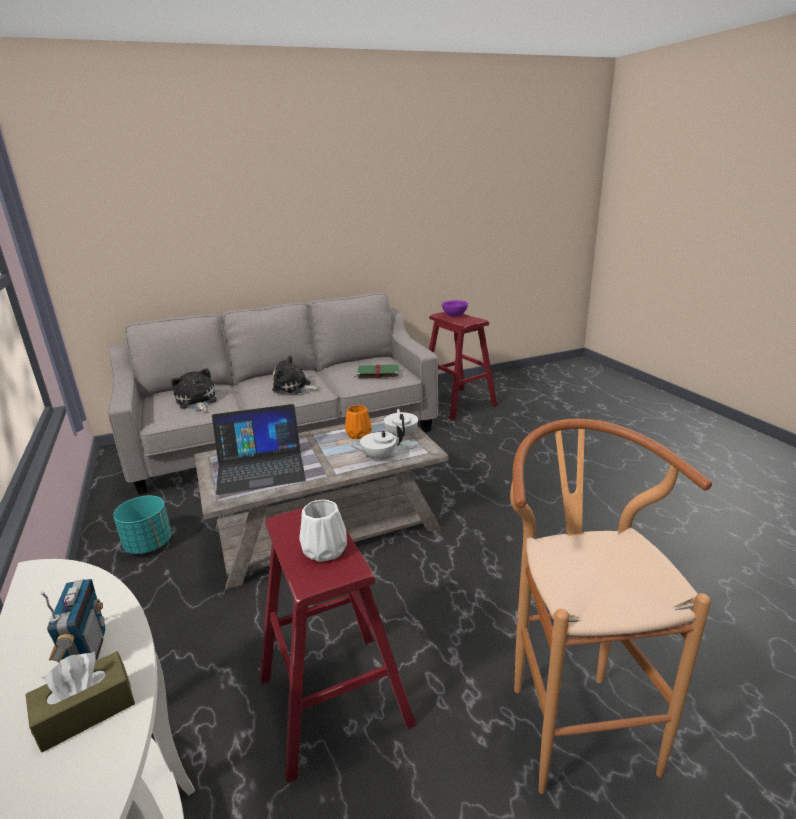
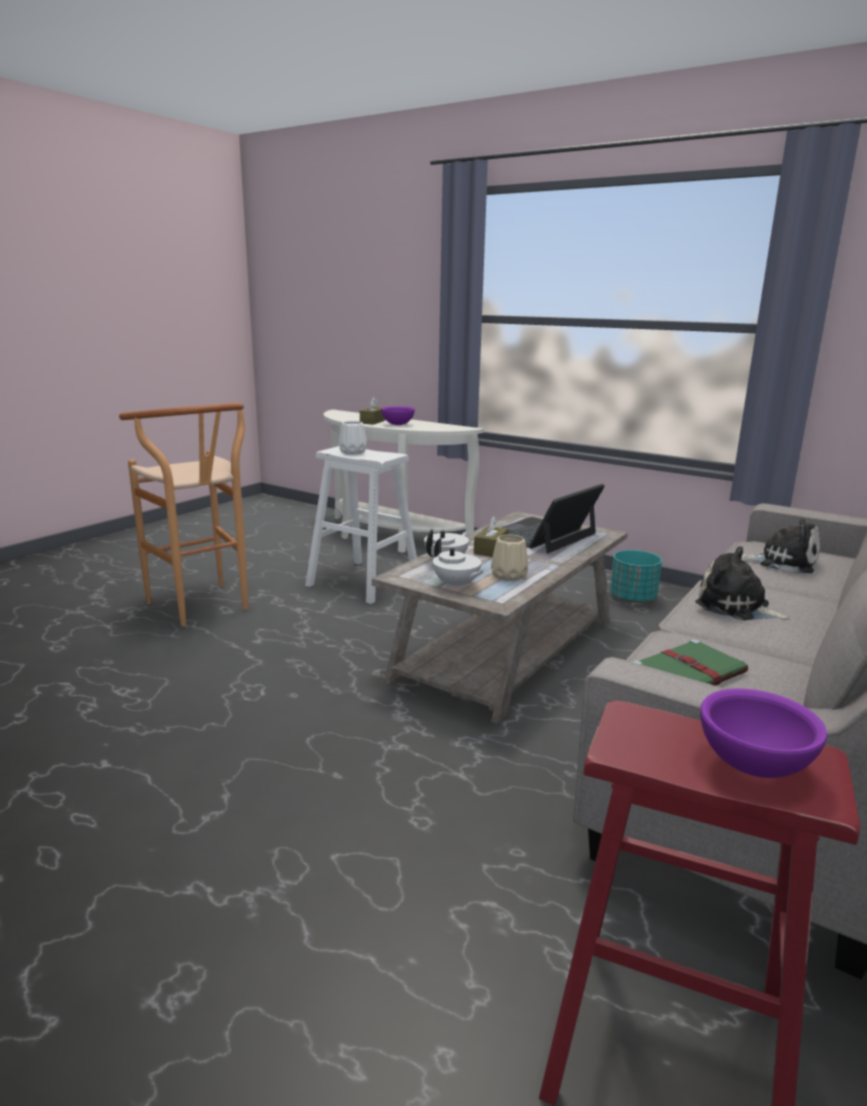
camera: 145 degrees right, 5 degrees down
radio [40,579,105,662] -> purple bowl [381,406,415,425]
red stool [260,508,416,783] -> white stool [305,446,417,604]
plush toy [272,355,320,394] -> plush toy turned 120 degrees counterclockwise [695,546,792,620]
orange vase [345,405,372,439] -> beige vase [491,535,528,581]
none -> brown tissue box [474,516,508,557]

